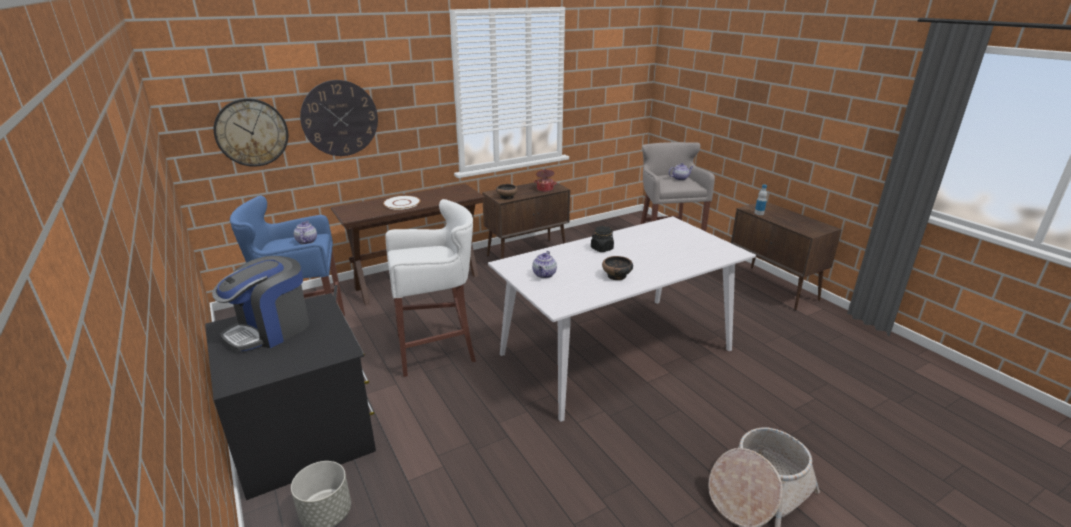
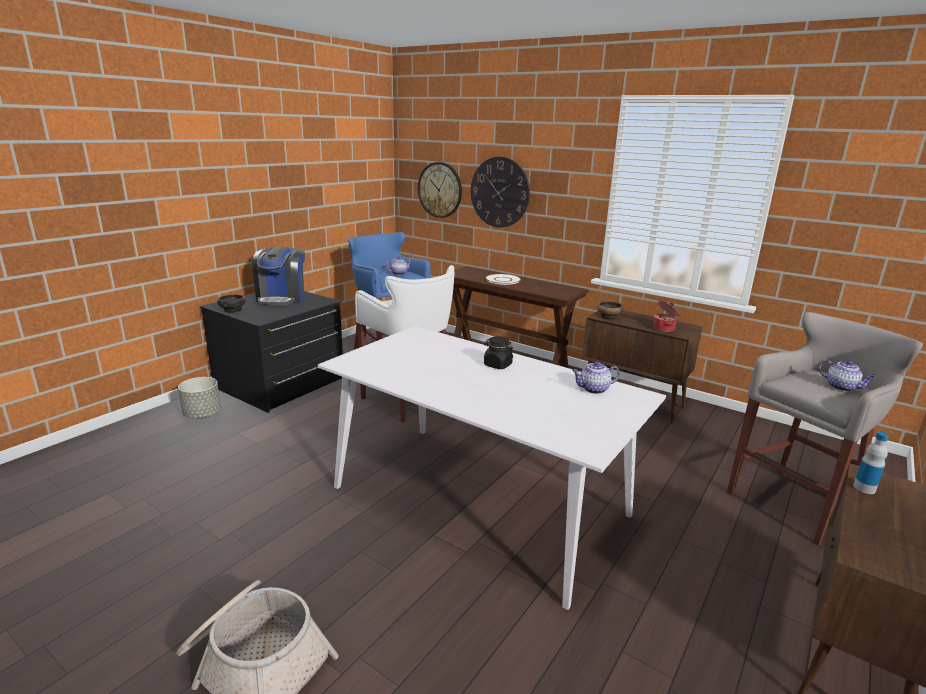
camera: 65 degrees right, 5 degrees down
coffee machine [212,256,309,351] -> coffee machine turned 105 degrees counterclockwise [252,247,305,306]
teapot [532,251,557,278] -> teapot moved to [572,361,620,394]
bowl [602,256,633,280] -> bowl moved to [217,294,246,313]

